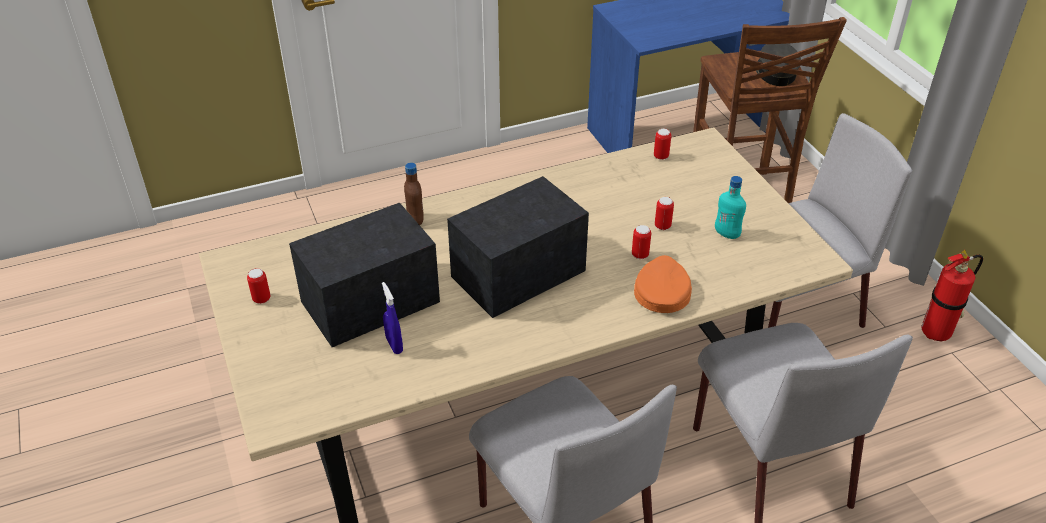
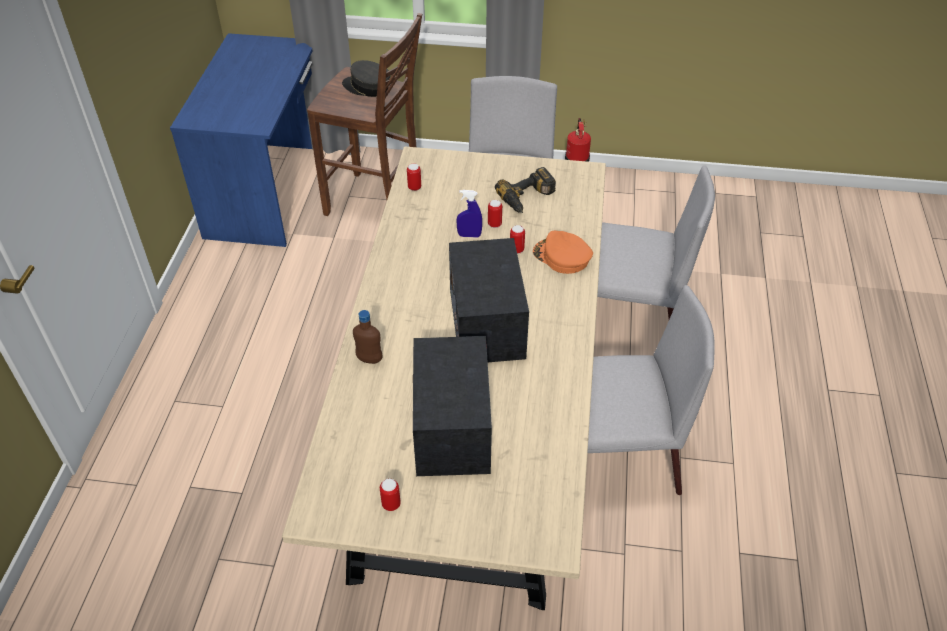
camera: 60 degrees left, 5 degrees up
blue spray bottle [382,282,403,354] -> blue spray bottle moved to [456,190,482,238]
turquoise bottle [715,176,746,239] -> power drill [495,167,556,213]

